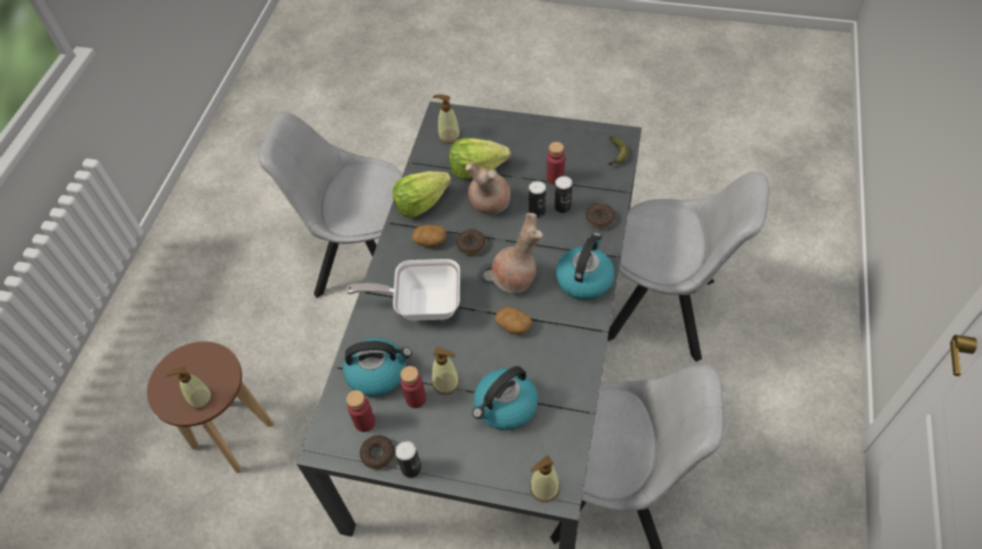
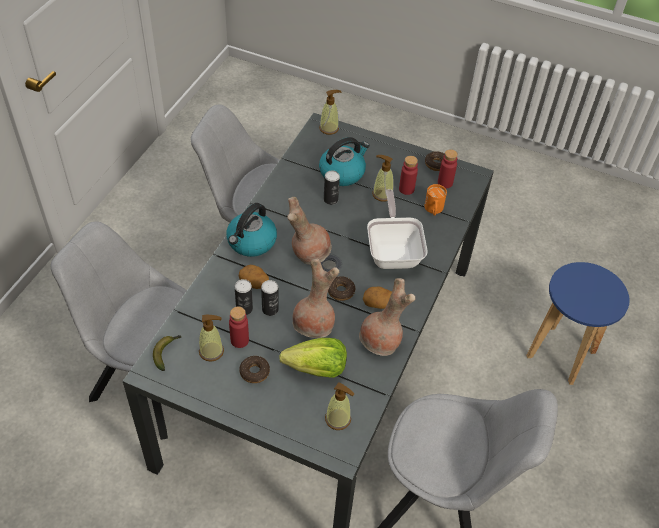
camera: 175 degrees left, 5 degrees down
brown stool [147,341,274,473] -> blue stool [526,262,630,385]
soap dispenser [166,367,213,409] -> soap dispenser moved to [199,315,224,362]
kettle [343,338,412,397] -> orange mug [424,184,447,216]
frying pan [346,259,460,321] -> frying pan turned 105 degrees counterclockwise [367,189,427,269]
lettuce [392,171,451,218] -> brown vase [359,278,415,356]
can [395,440,422,478] -> can moved to [324,170,340,205]
potato [495,307,532,334] -> potato moved to [239,265,269,289]
donut [586,203,615,228] -> donut moved to [239,356,270,383]

